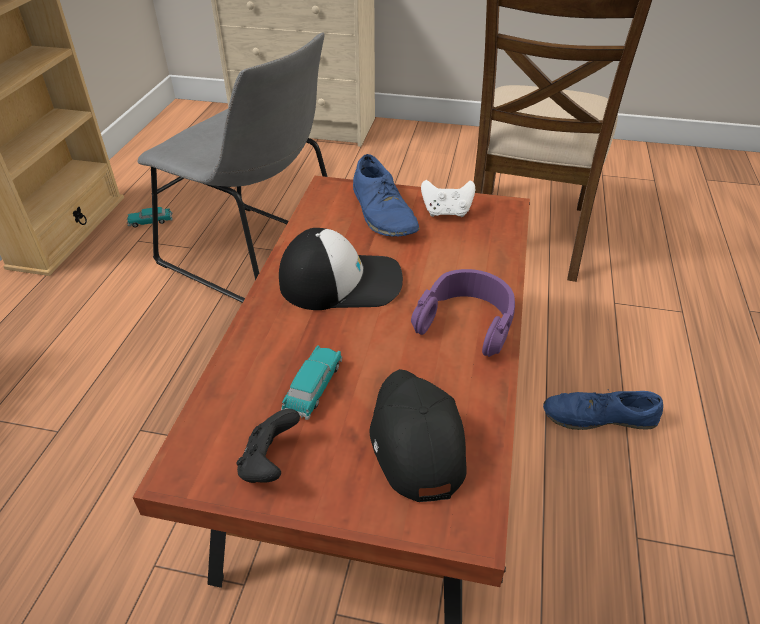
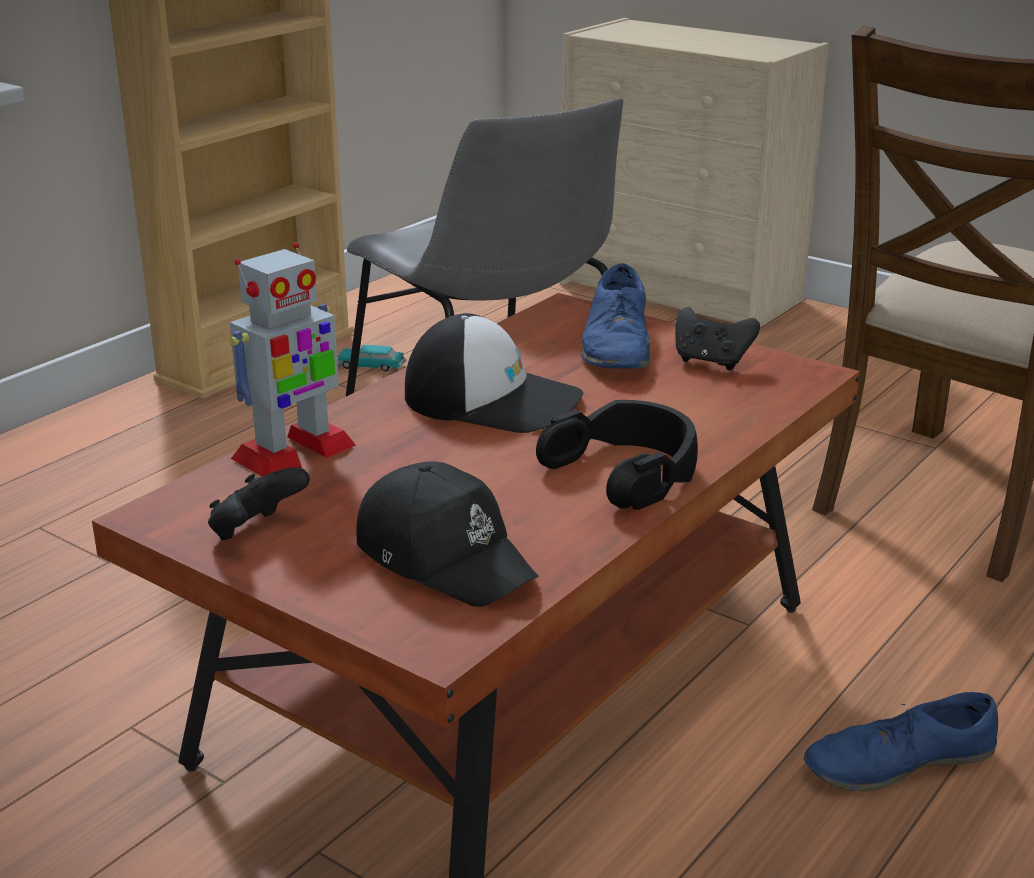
camera: 25 degrees right, 15 degrees down
toy car [281,345,343,420] -> none
black cap [369,369,467,502] -> black cap turned 120 degrees clockwise [356,461,538,607]
purple headphones [411,269,515,357] -> black headphones [536,400,698,510]
white game controller [421,180,475,217] -> black game controller [675,307,760,370]
blue shoe [543,389,663,430] -> blue shoe turned 45 degrees counterclockwise [804,692,998,792]
none -> toy robot [229,243,356,477]

